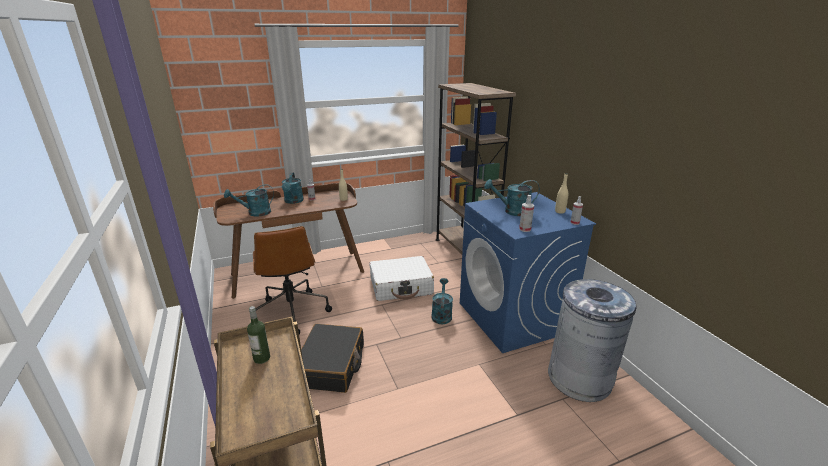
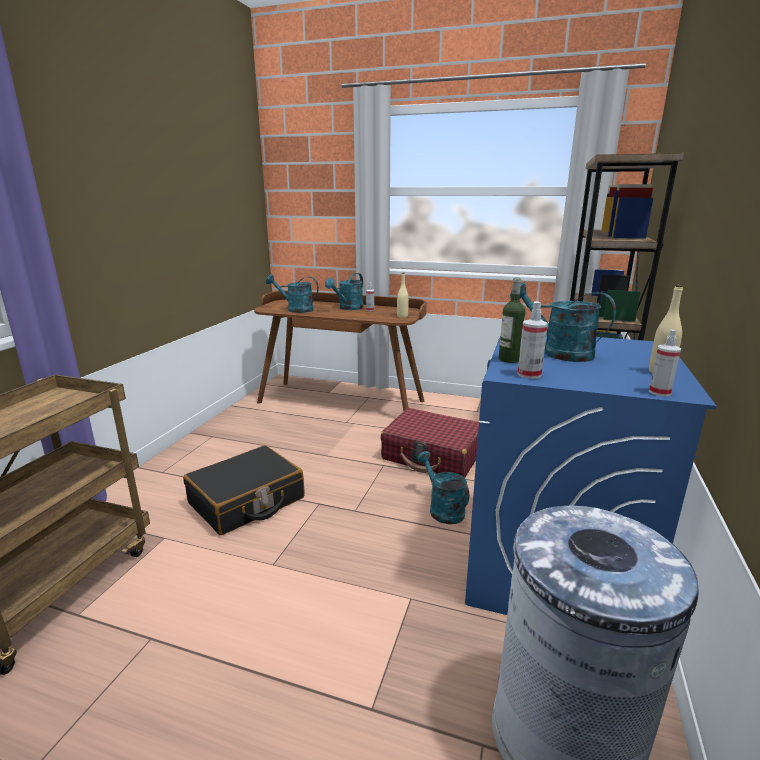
camera: 40 degrees right, 5 degrees down
bottle [247,306,270,364] -> bottle moved to [499,277,526,363]
brown office chair [253,226,332,335] -> none
white suitcase [369,256,434,301] -> red suitcase [380,408,479,478]
turquoise watering can [431,278,453,324] -> turquoise watering can turned 75 degrees counterclockwise [417,451,469,524]

